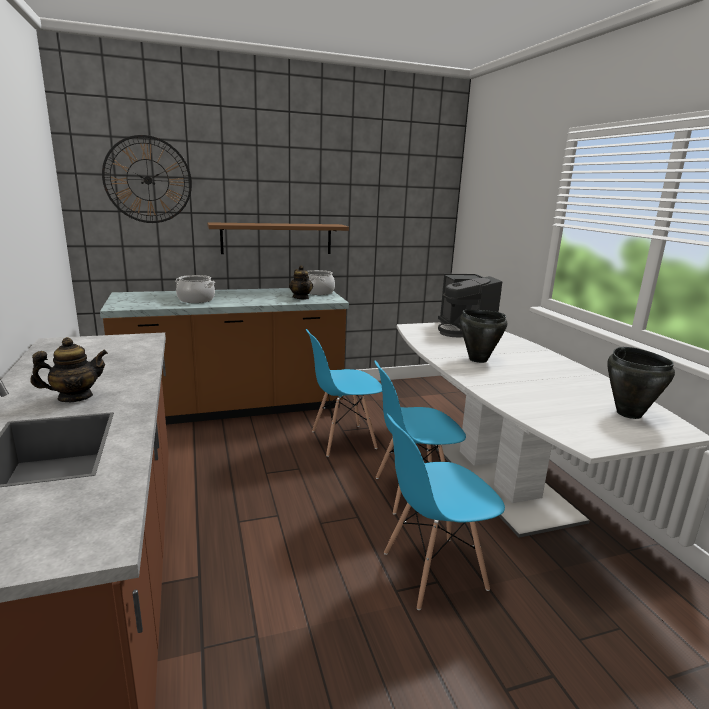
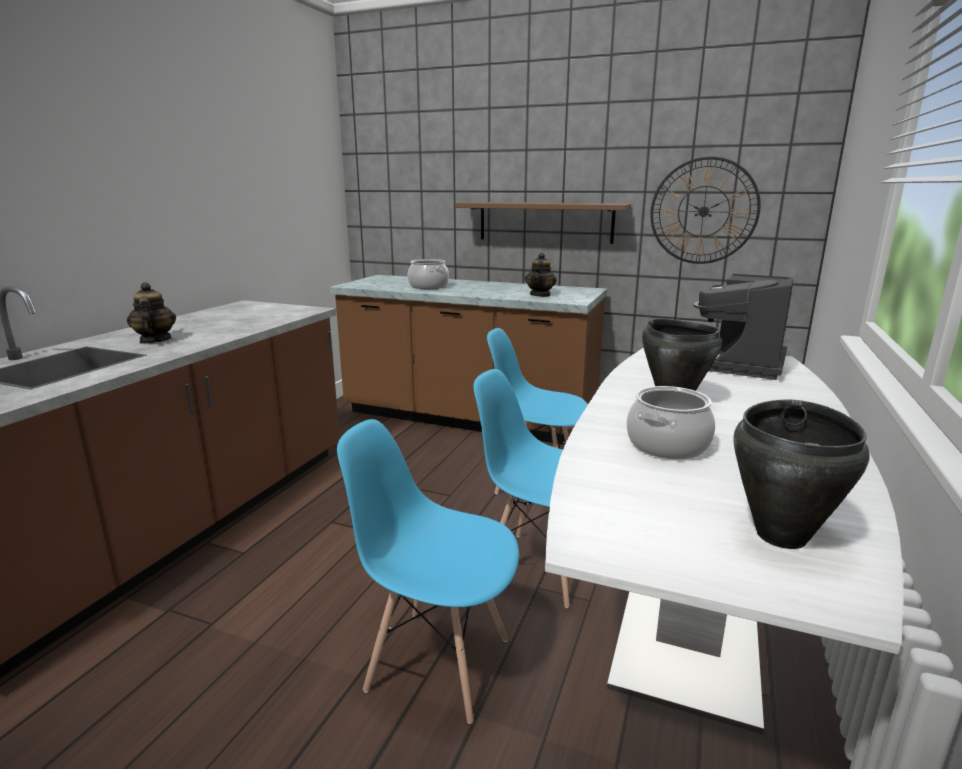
camera: 40 degrees right, 0 degrees up
teapot [30,337,108,402] -> teapot turned 120 degrees counterclockwise [127,282,176,344]
wall clock [102,135,192,223] -> wall clock moved to [650,156,761,264]
cooking pot [307,270,335,295] -> cooking pot moved to [627,386,715,459]

